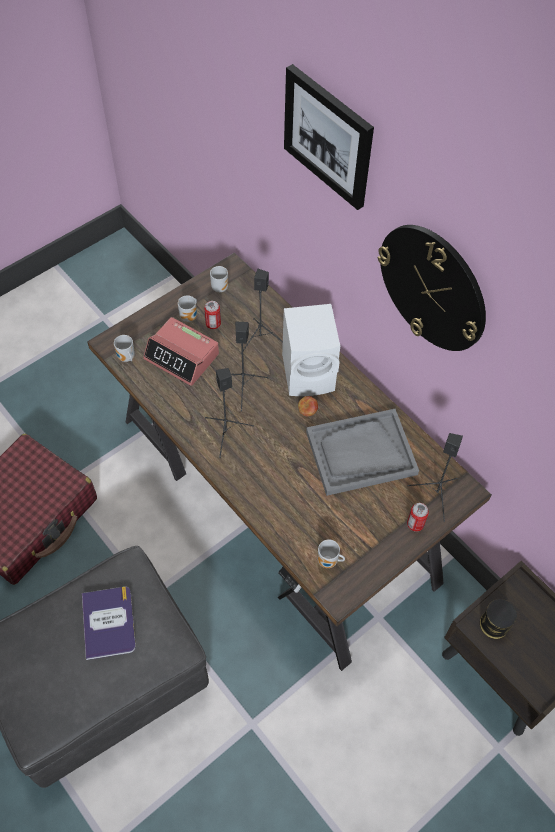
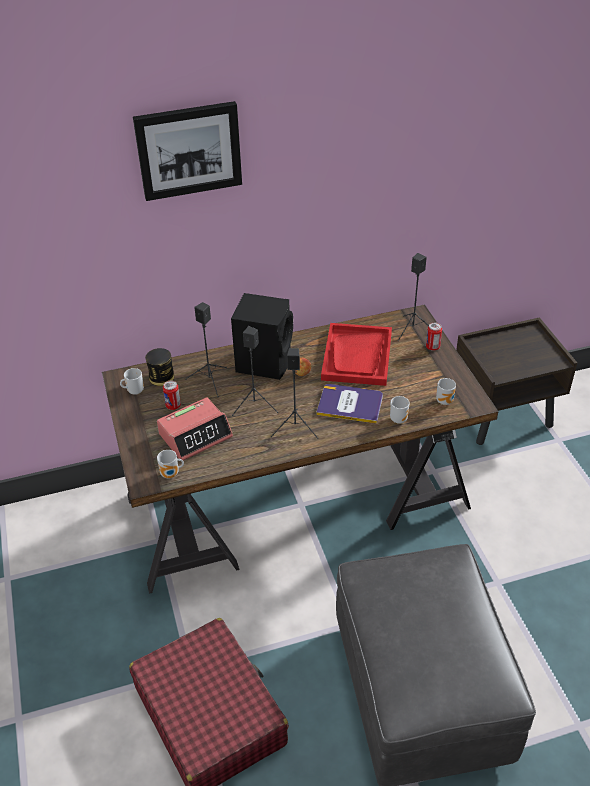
camera: 65 degrees left, 15 degrees down
book [82,587,136,660] -> book moved to [316,384,383,424]
mug [178,295,197,322] -> mug moved to [390,396,410,424]
white speaker [282,304,340,396] -> black speaker [231,293,293,380]
grey tray [306,409,419,496] -> red tray [321,323,392,386]
wall clock [378,225,486,351] -> none
can [480,599,517,639] -> can moved to [145,348,174,386]

